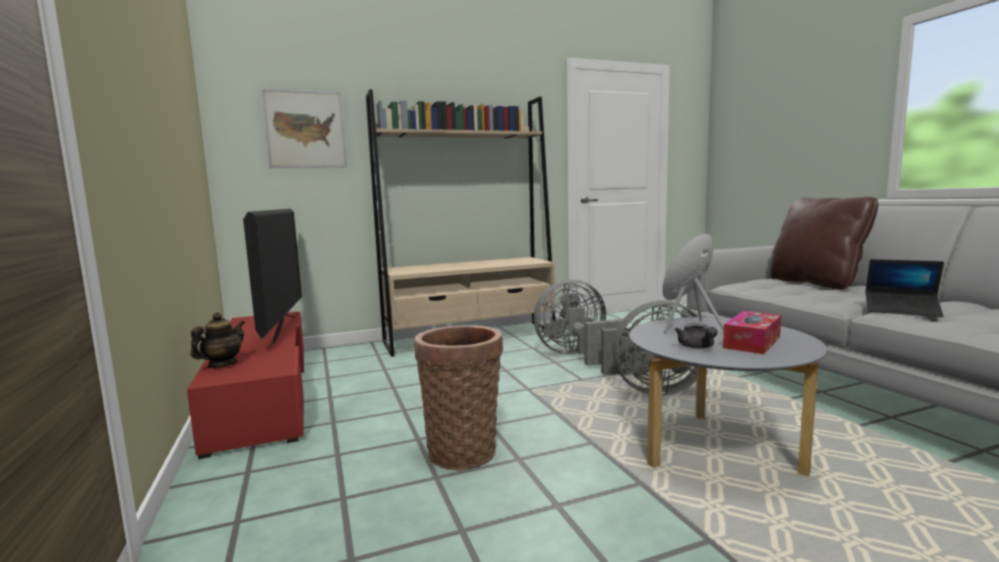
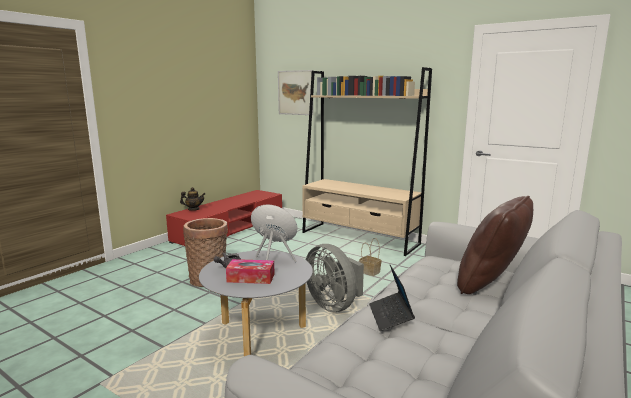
camera: 55 degrees right, 5 degrees up
television [243,209,302,344] -> none
grey fan [534,280,623,366] -> basket [359,238,382,276]

